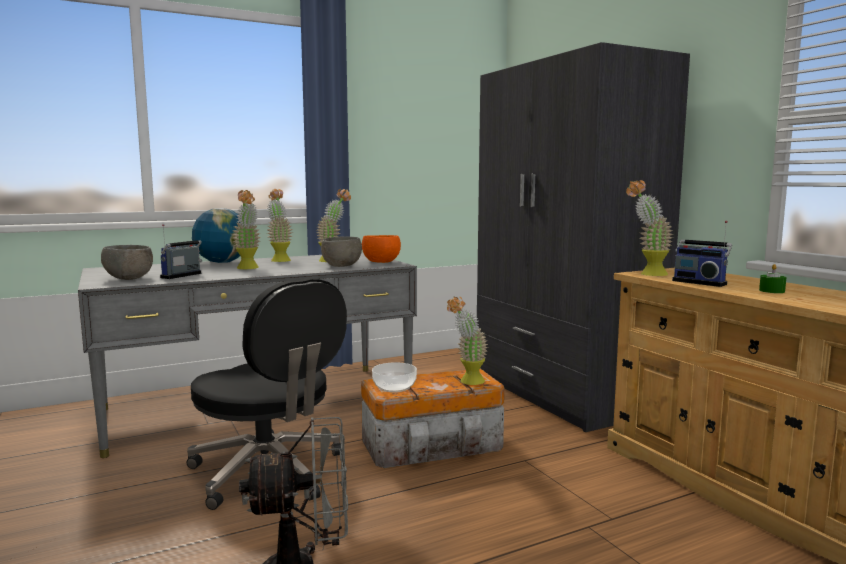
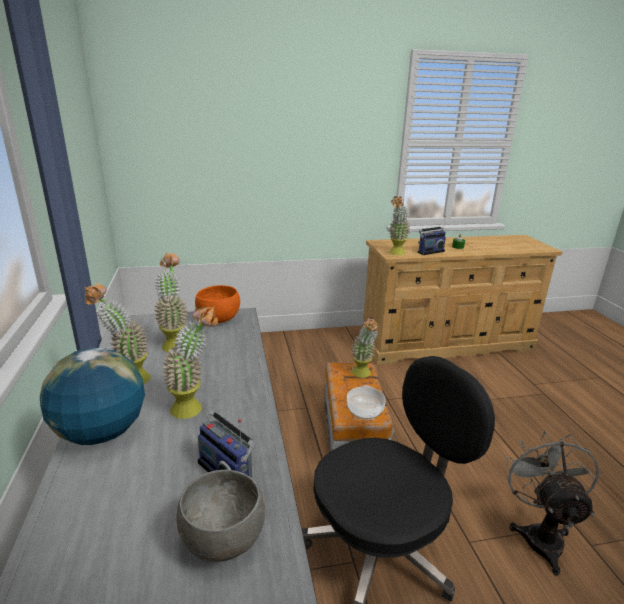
camera: 75 degrees left, 15 degrees up
grey bowl [321,237,362,267] -> none
grey wardrobe [477,42,690,432] -> none

